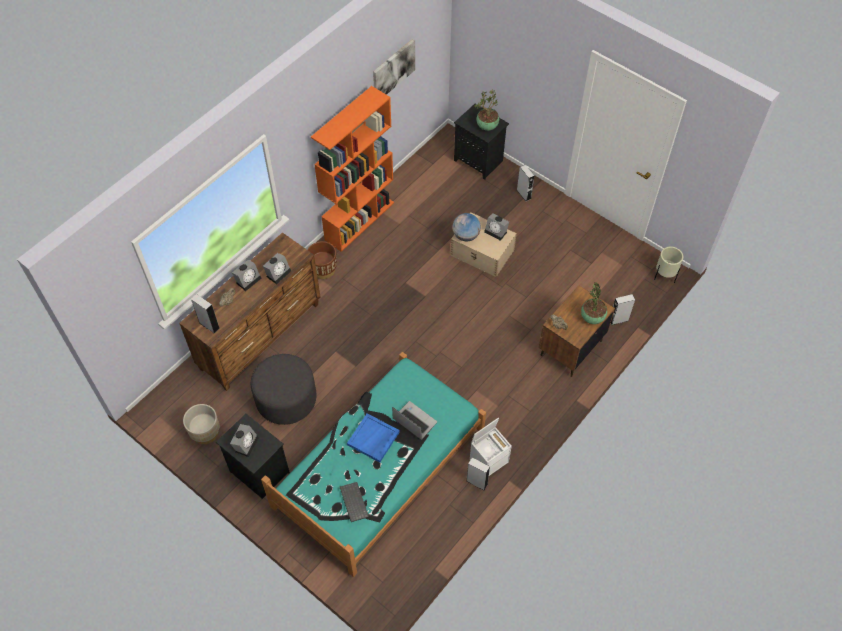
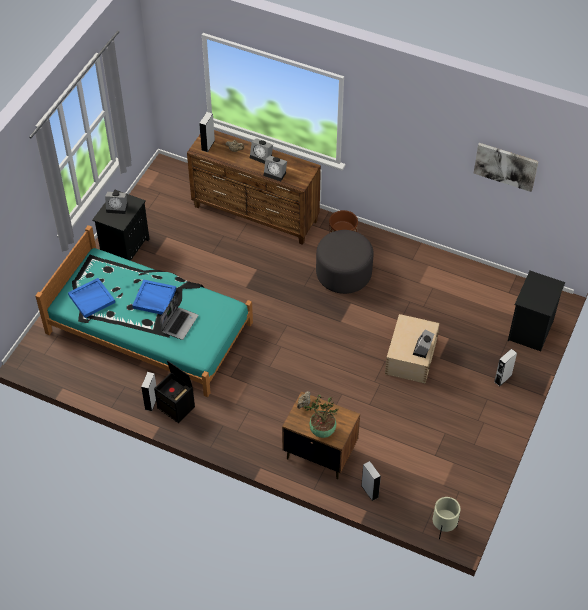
camera: 75 degrees right, 5 degrees down
beige planter [183,404,219,444] -> none
grey ottoman [251,354,316,425] -> grey ottoman moved to [316,230,374,294]
orange bookcase [311,86,394,252] -> none
keyboard [340,482,369,522] -> blue tray [68,278,115,318]
globe [452,213,481,241] -> none
white storage box [470,418,512,476] -> black storage box [154,360,195,423]
potted plant [474,89,499,131] -> none

